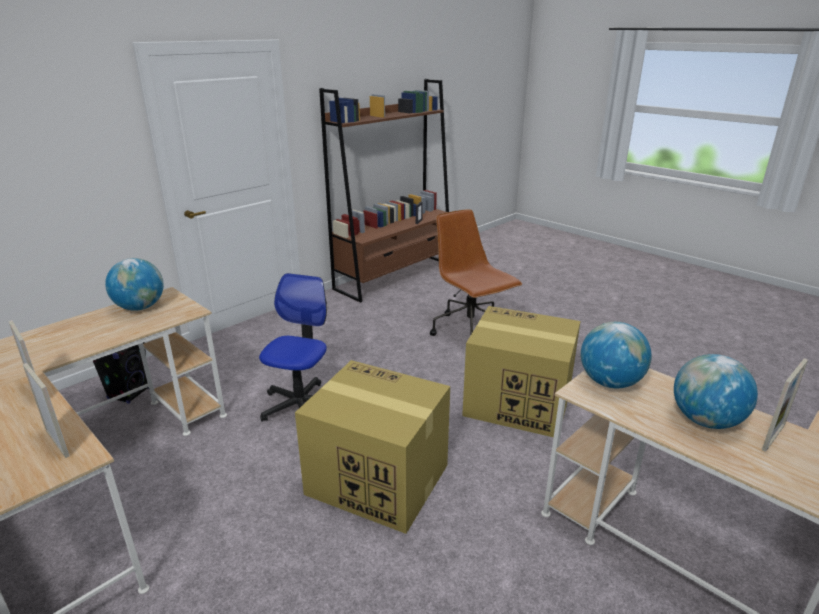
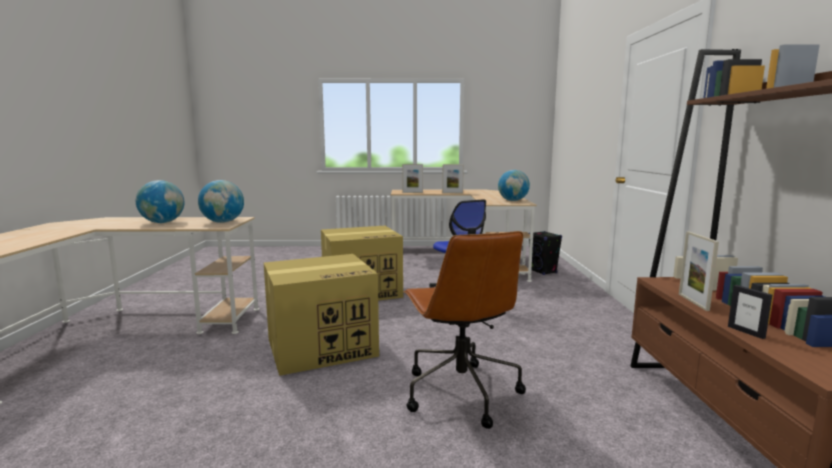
camera: 135 degrees right, 15 degrees down
brown office chair [430,209,522,336] -> brown office chair turned 60 degrees clockwise [404,231,526,429]
picture frame [762,358,808,452] -> picture frame moved to [679,231,719,311]

